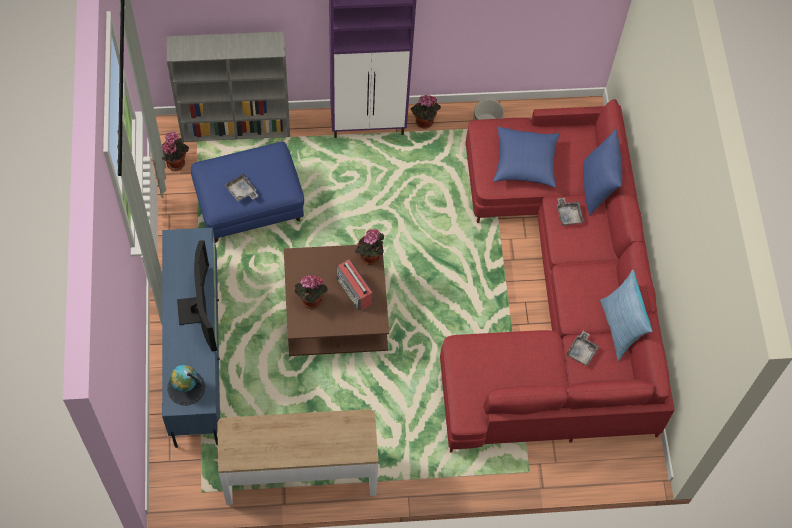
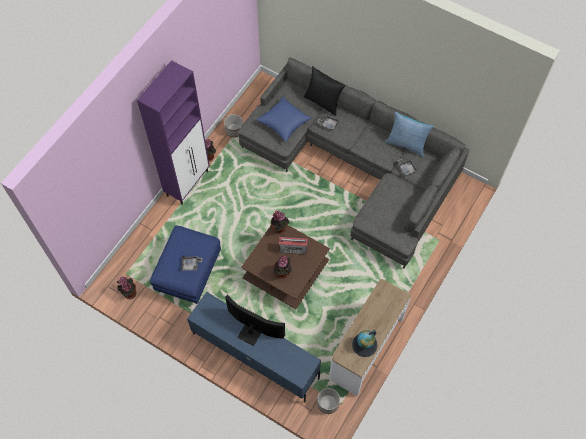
camera: 50 degrees left, 0 degrees up
grey bookcase [167,32,290,142] -> none
globe [167,365,205,405] -> globe moved to [352,330,378,357]
red sofa [440,99,675,453] -> grey sofa [238,58,470,269]
blue pillow [583,129,622,216] -> black pillow [304,66,345,116]
none -> planter [317,388,340,414]

